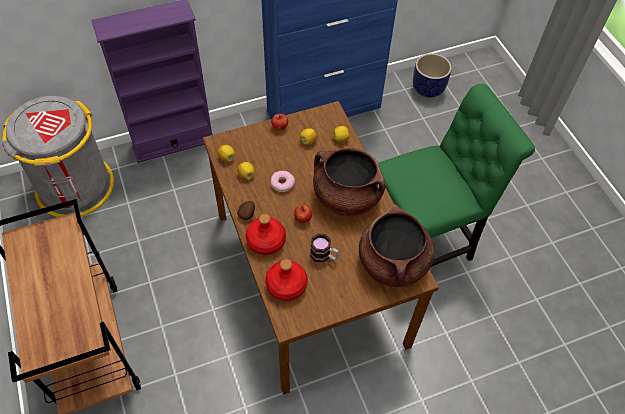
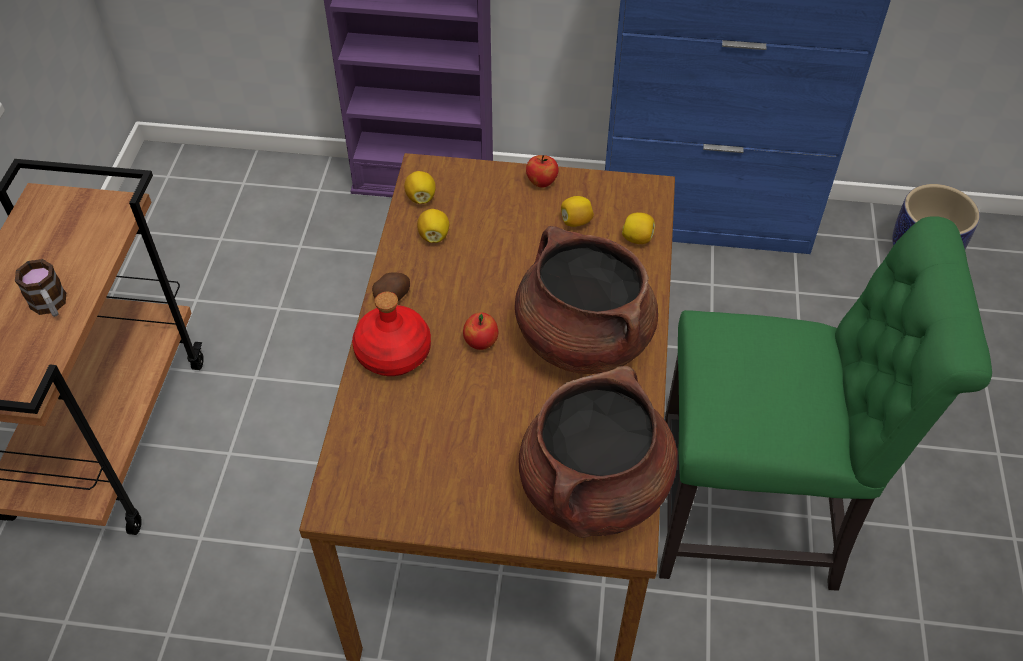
camera: 30 degrees right, 5 degrees down
grey trash can [2,96,114,217] -> none
red bottle [265,259,307,301] -> none
donut [271,171,295,192] -> none
mug [310,233,339,263] -> mug moved to [15,259,66,317]

